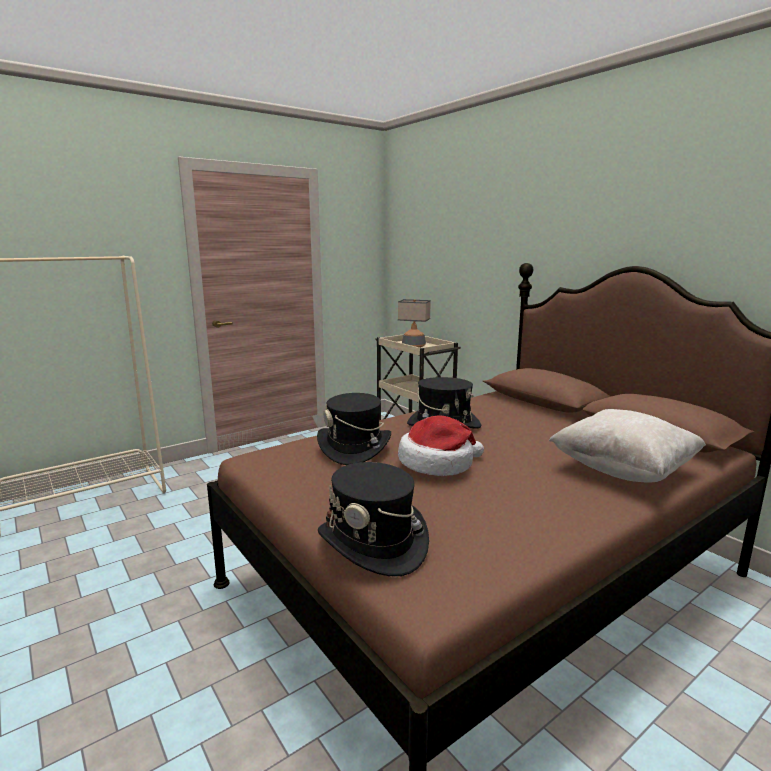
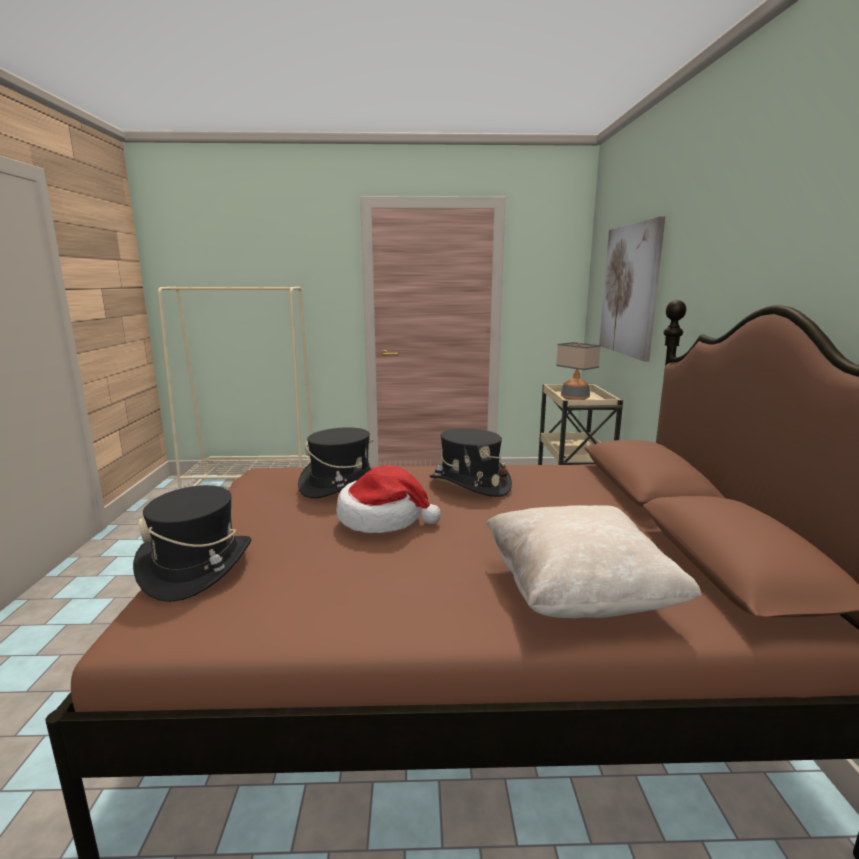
camera: 35 degrees right, 0 degrees up
none -> picture [599,216,666,362]

